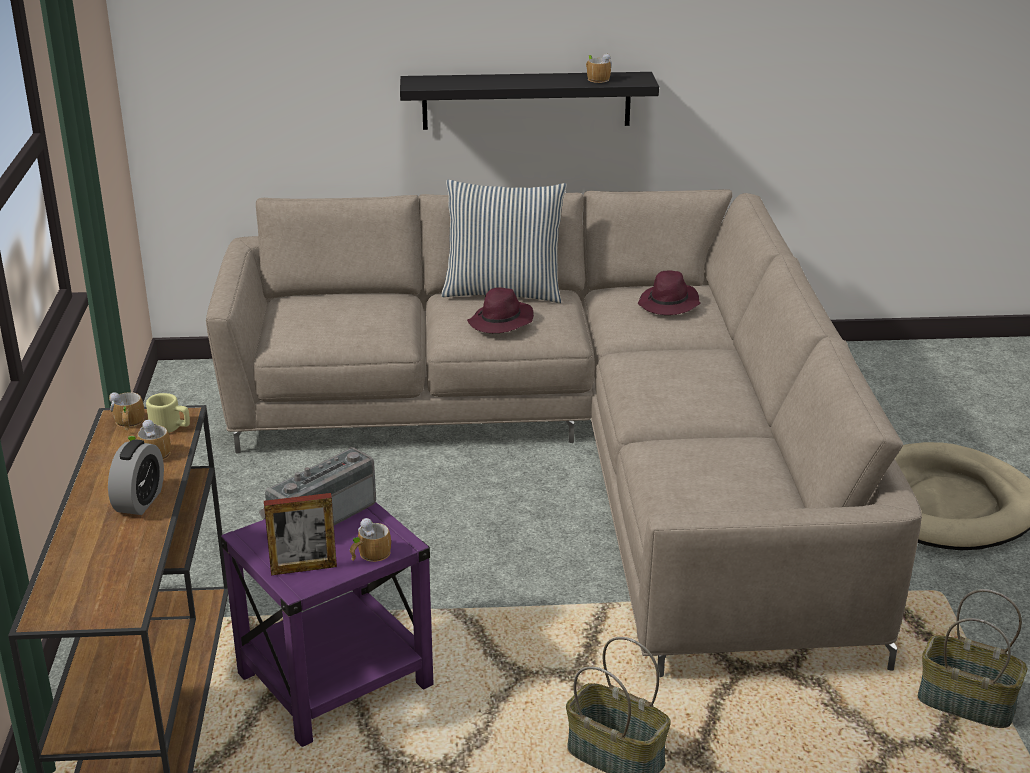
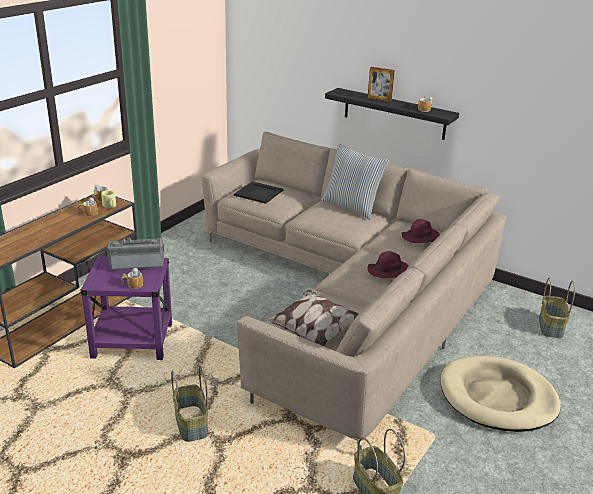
camera: 35 degrees right, 0 degrees up
alarm clock [108,439,164,515] -> none
picture frame [264,493,337,575] -> picture frame moved to [367,67,395,102]
purple hat [467,288,534,333] -> purple hat moved to [367,251,408,278]
none -> black tray [234,181,283,204]
none -> pillow [266,290,358,346]
none -> basket [539,278,575,338]

